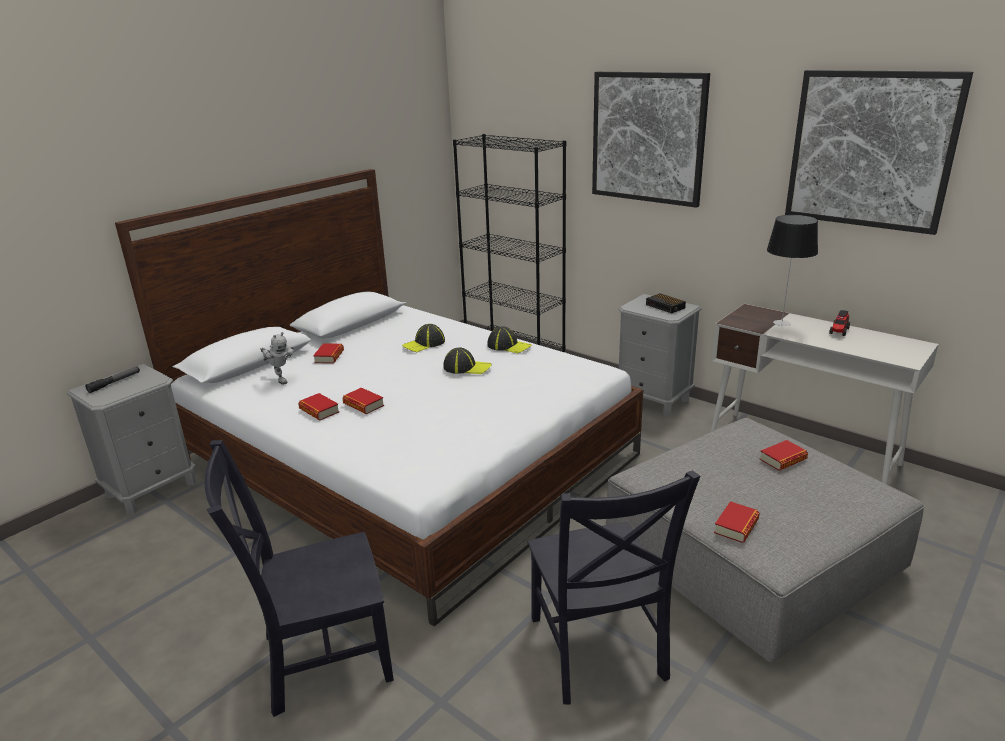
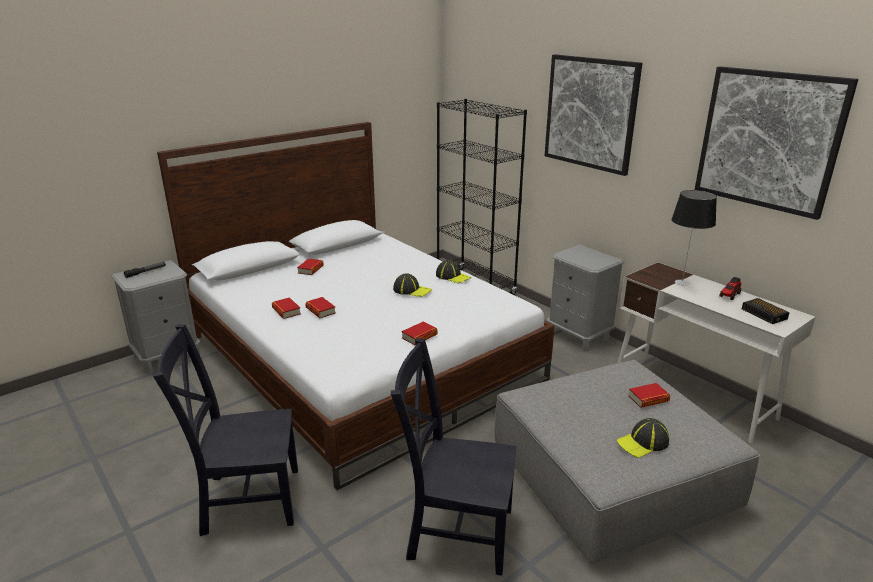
camera: 10 degrees right, 0 degrees up
toy robot [260,332,295,385] -> none
cap [402,324,445,352] -> cap moved to [617,418,669,458]
black chair [528,471,700,704] -> black chair turned 105 degrees clockwise [391,338,517,576]
alarm clock [646,293,686,313] -> alarm clock moved to [742,298,790,324]
book [714,501,760,543] -> book moved to [402,322,437,345]

